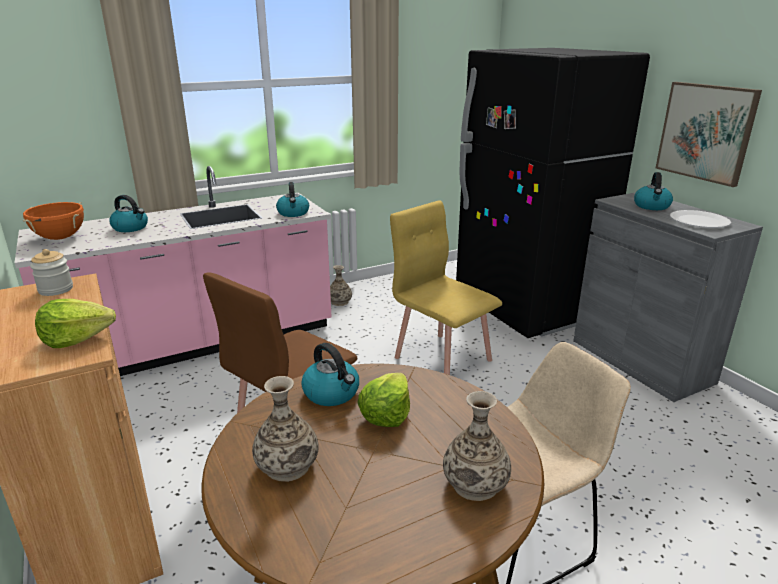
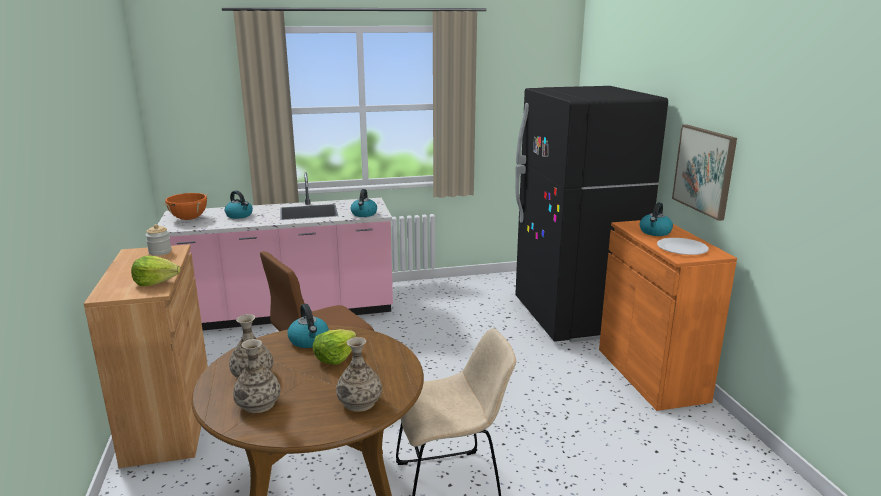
camera: 15 degrees right, 5 degrees down
vase [330,265,352,306] -> vase moved to [233,339,280,413]
yellow chair [390,200,502,375] -> none
grey cabinet [573,192,763,402] -> orange cabinet [599,220,737,411]

